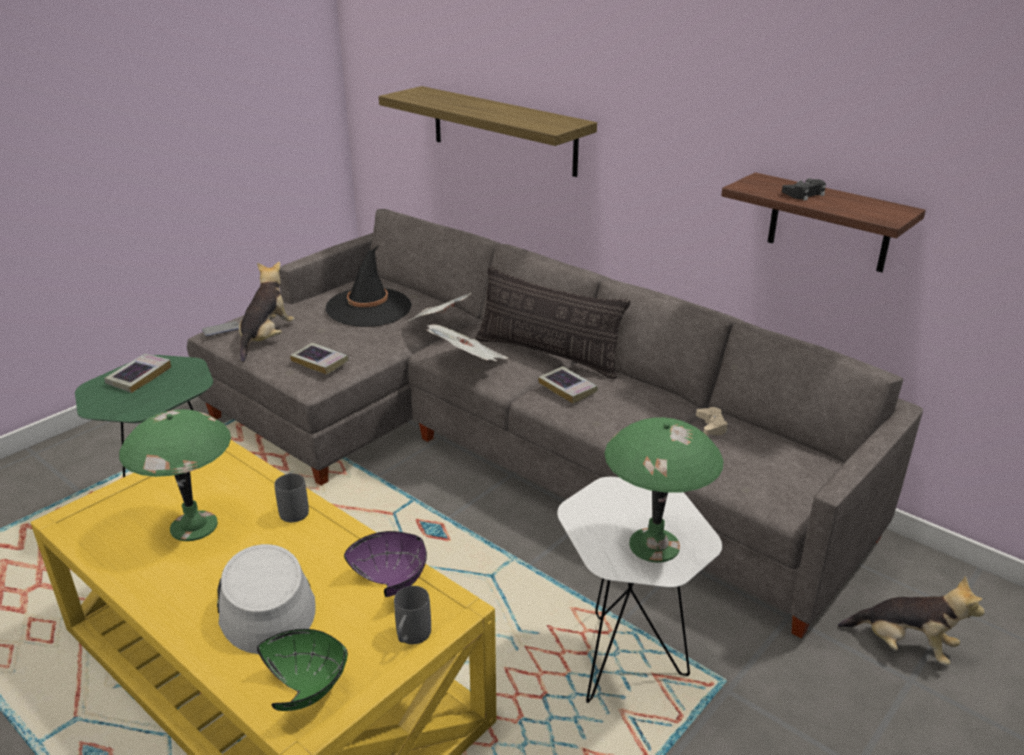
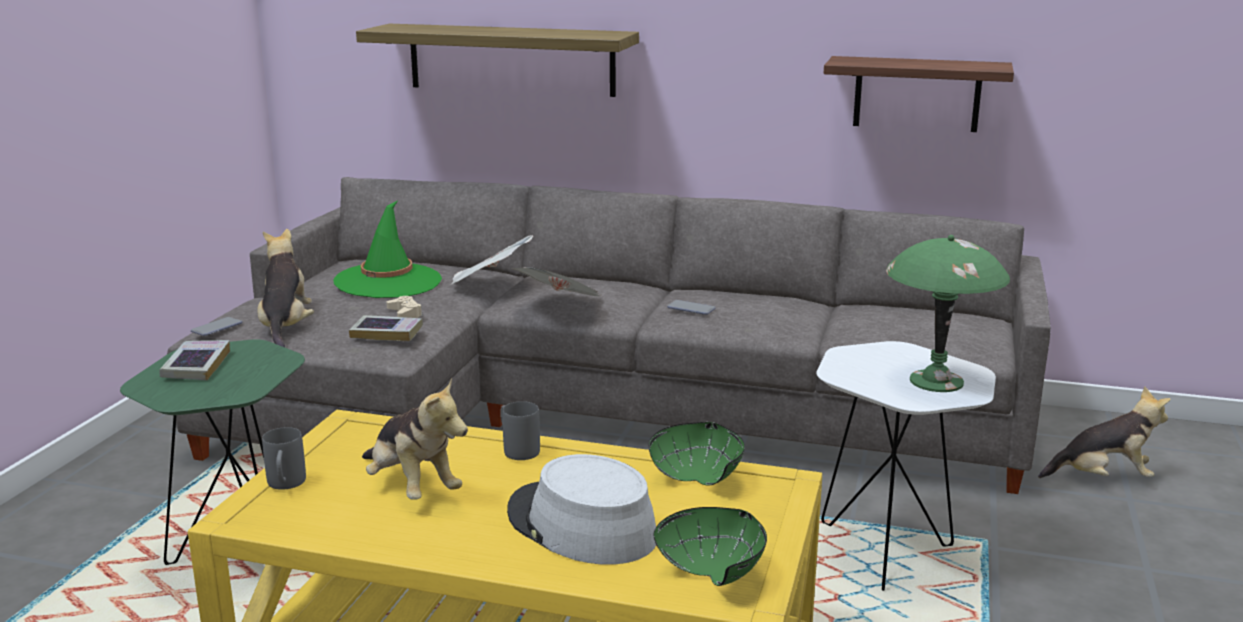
camera: 25 degrees left, 10 degrees down
green table lamp [119,409,231,541] -> plush toy [362,378,468,500]
black hat [326,246,412,327] -> green hat [333,200,442,298]
purple bowl [344,531,427,597] -> green bowl [648,422,745,485]
grey mug [394,586,431,644] -> grey mug moved to [262,427,306,490]
pillow [475,267,630,379] -> none
book [538,366,598,404] -> phone [667,300,716,315]
beige game controller [696,407,728,435] -> beige game controller moved to [386,296,423,318]
black game controller [782,178,826,201] -> none

